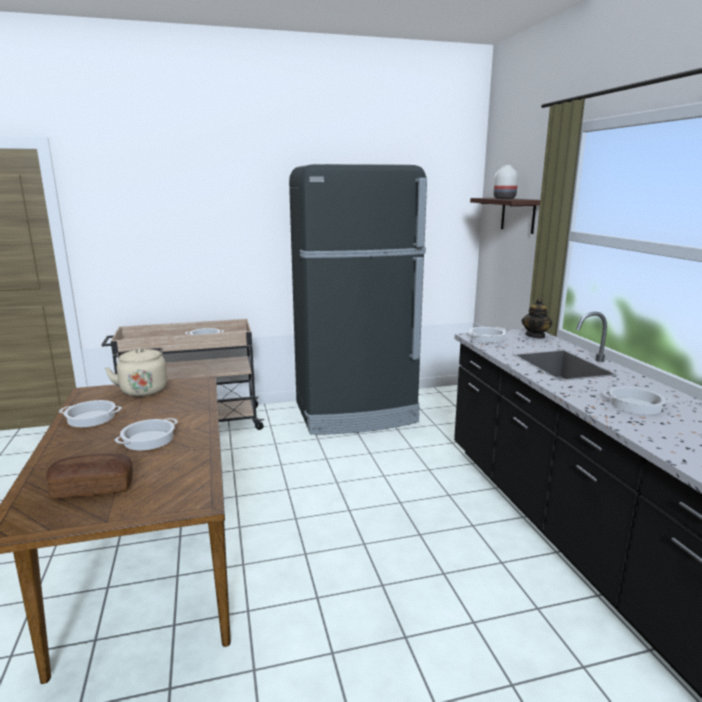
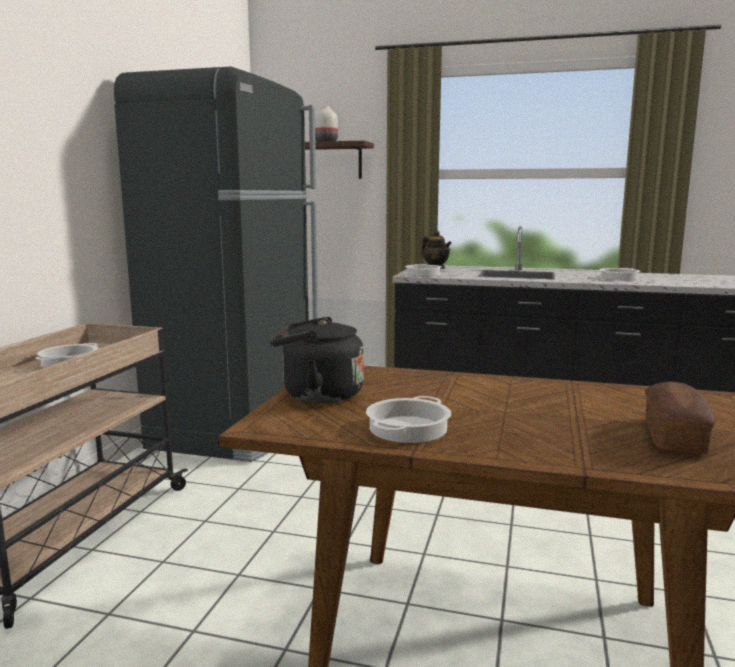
camera: 60 degrees left, 5 degrees down
beige kettle [105,347,168,397] -> black kettle [269,317,364,403]
cooking pot [114,418,178,450] -> none

